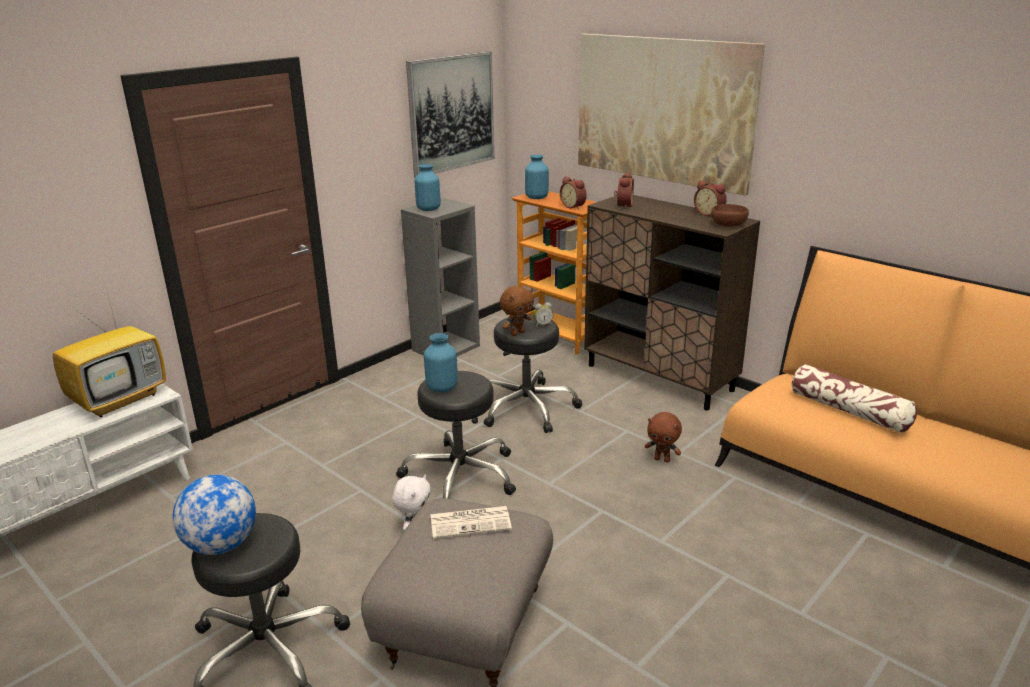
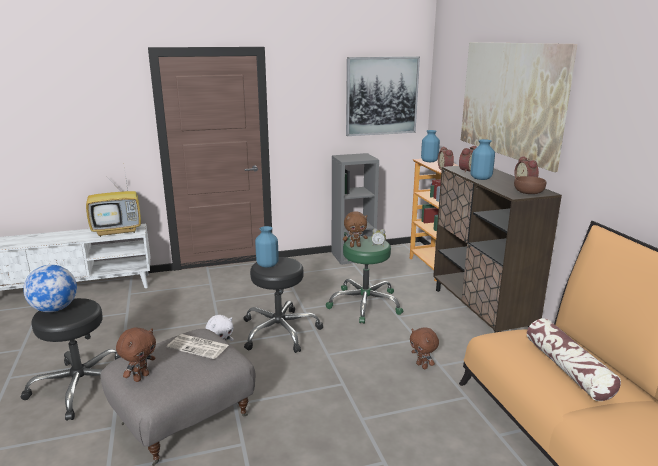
camera: 30 degrees right, 5 degrees down
blue vase [415,164,441,211] -> blue vase moved to [471,139,495,180]
black stool [484,315,582,433] -> green stool [326,236,403,324]
none -> brown plush toy [116,328,156,382]

